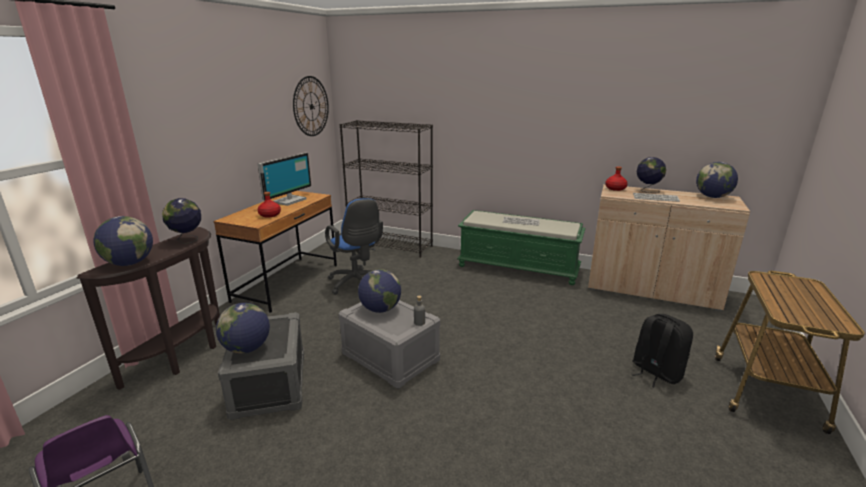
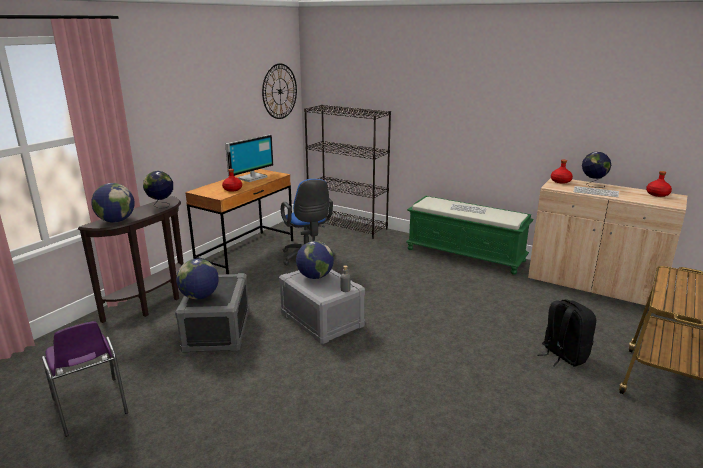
camera: 10 degrees right, 0 degrees up
globe [696,162,738,198] -> red bottle [646,171,672,197]

